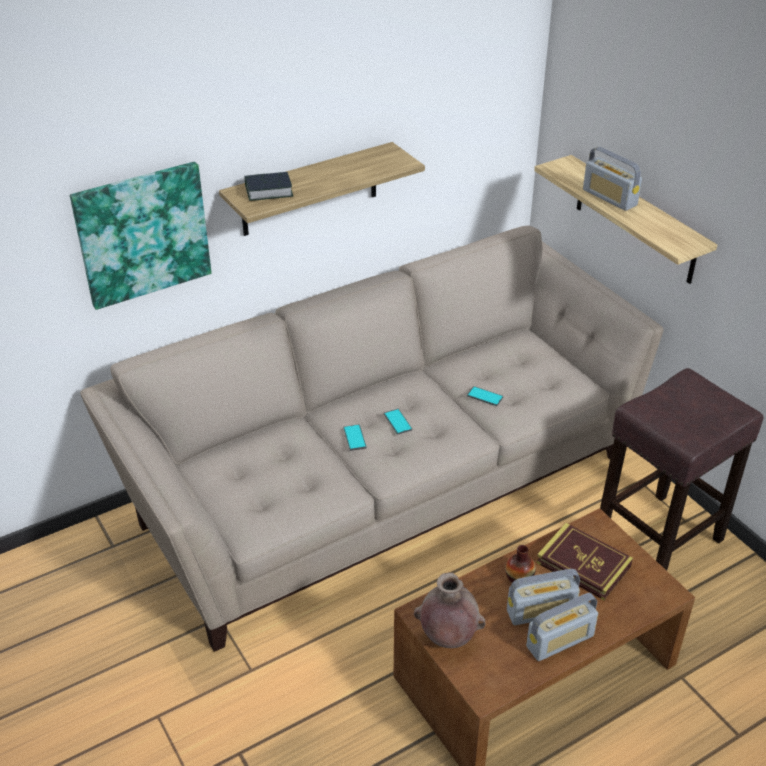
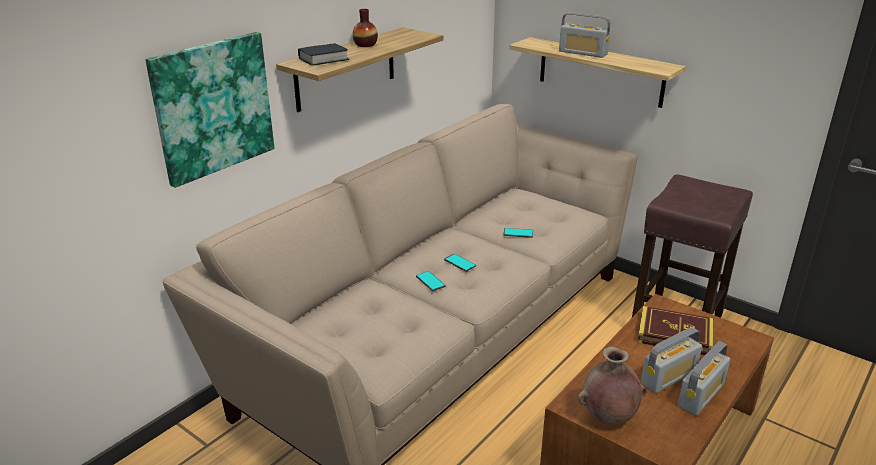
camera: 20 degrees left, 10 degrees down
vase [505,545,536,583] -> vase moved to [353,9,378,47]

